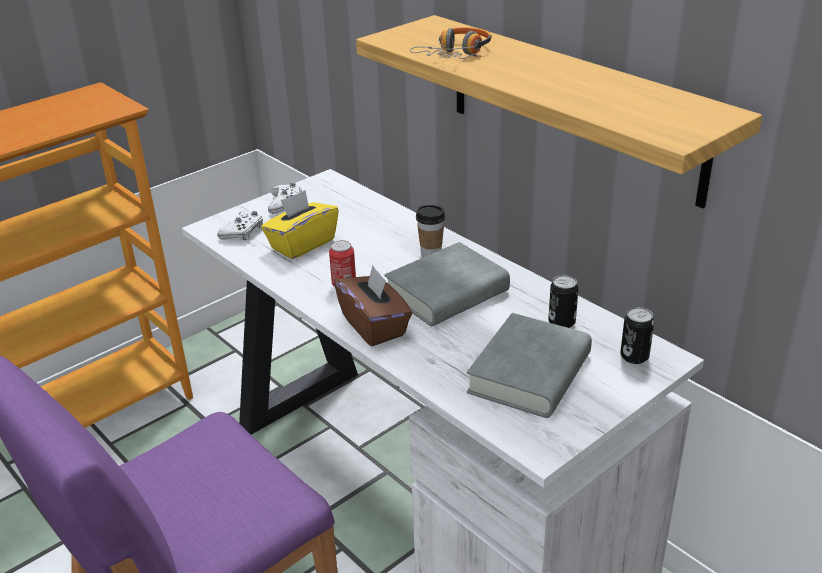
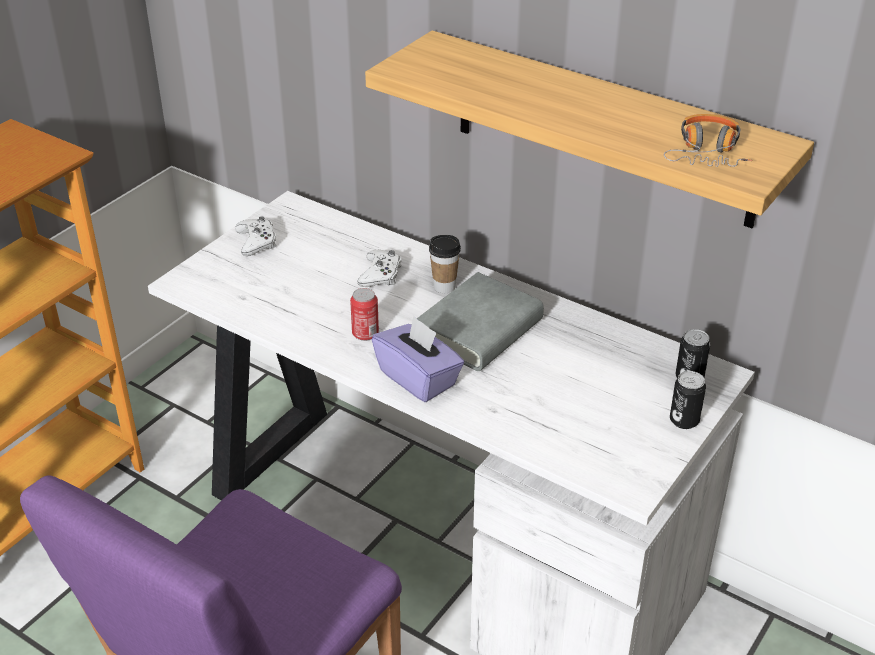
camera: 15 degrees left, 5 degrees up
white game controller [217,211,263,240] -> white game controller moved to [358,249,401,287]
yellow tissue box [261,190,339,259] -> none
brown tissue box [334,265,412,346] -> purple tissue box [372,316,465,402]
headphones [410,27,492,59] -> headphones moved to [664,114,752,167]
grey book [467,313,592,418] -> none
can [548,275,579,328] -> can moved to [670,371,706,429]

